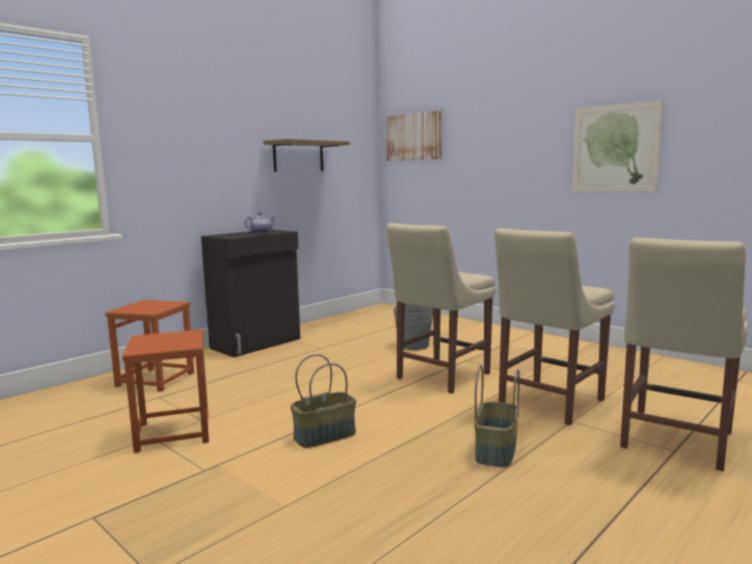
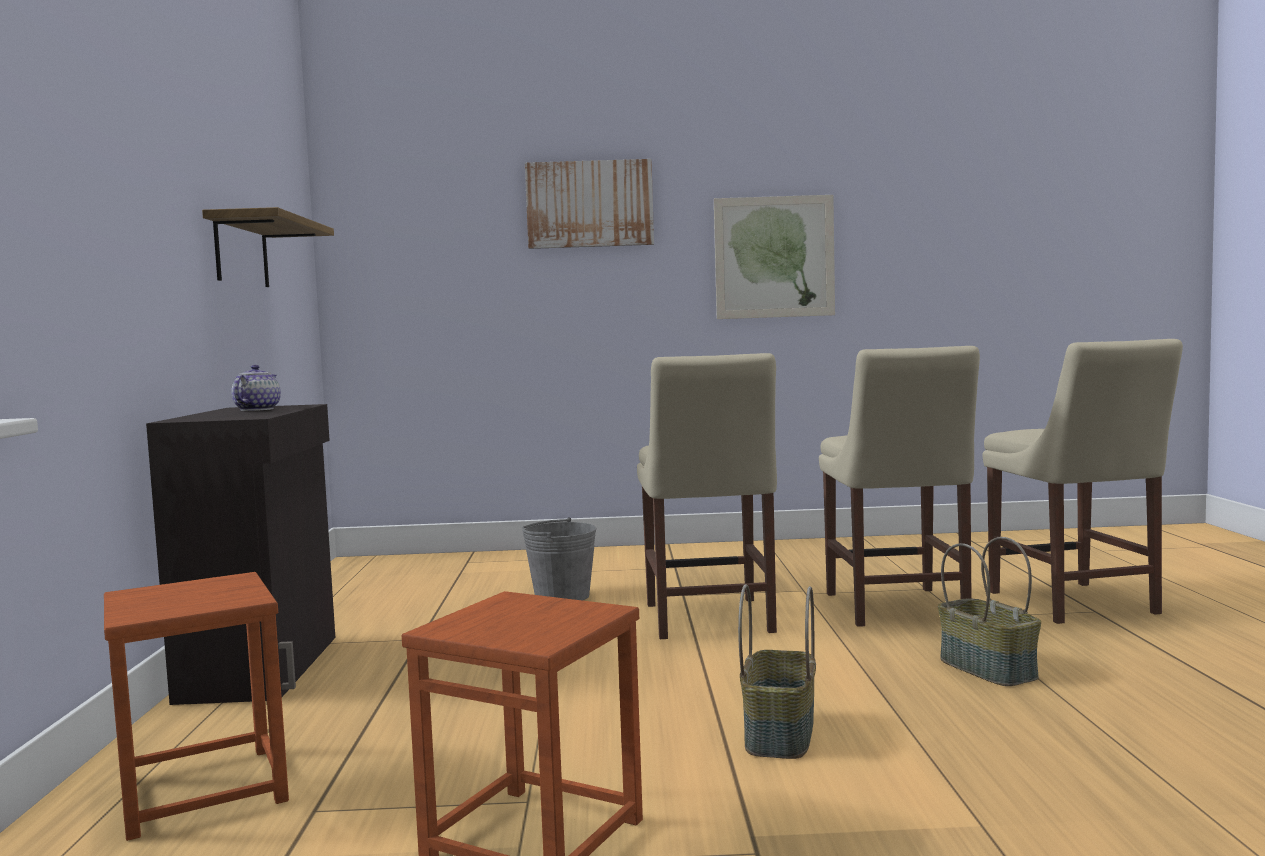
camera: 45 degrees left, 5 degrees down
picture [386,110,441,161] -> picture moved to [525,159,654,249]

